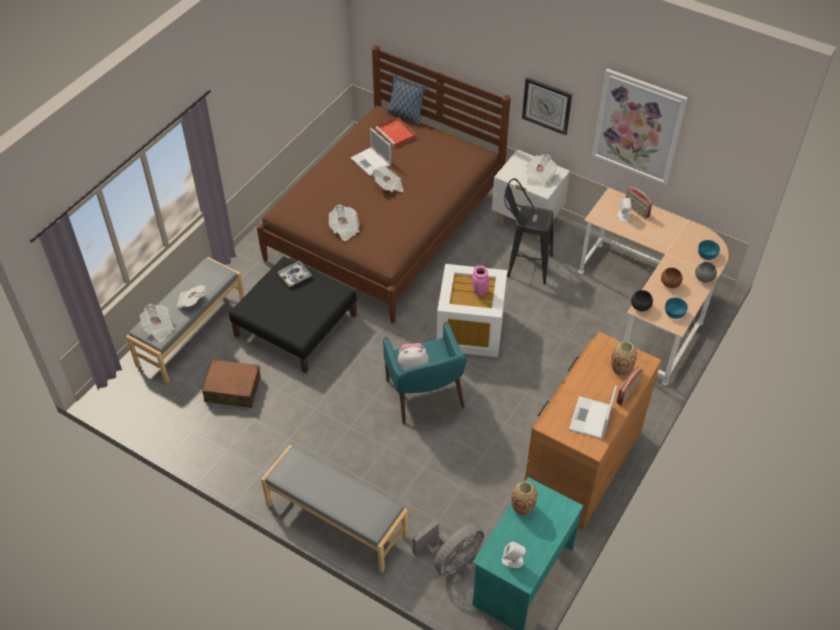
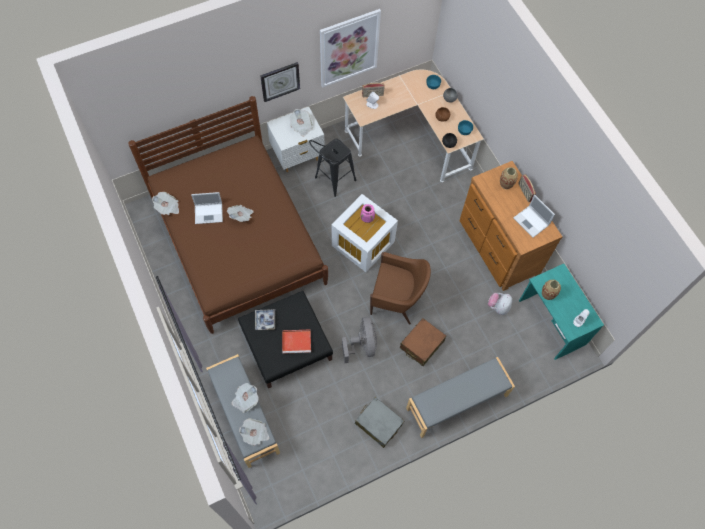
camera: 60 degrees left, 15 degrees up
brown suitcase [202,359,261,408] -> brown suitcase moved to [400,318,446,366]
newspaper [329,205,360,241] -> newspaper moved to [152,192,179,215]
red tray [376,117,416,148] -> red tray moved to [282,329,311,354]
turquoise armchair [383,322,467,424] -> brown armchair [370,252,431,325]
pillow [387,75,427,125] -> none
plush toy [398,343,429,372] -> plush toy moved to [488,293,512,315]
grey fan [412,520,484,576] -> grey fan moved to [342,317,377,363]
none -> grey suitcase [355,397,404,448]

